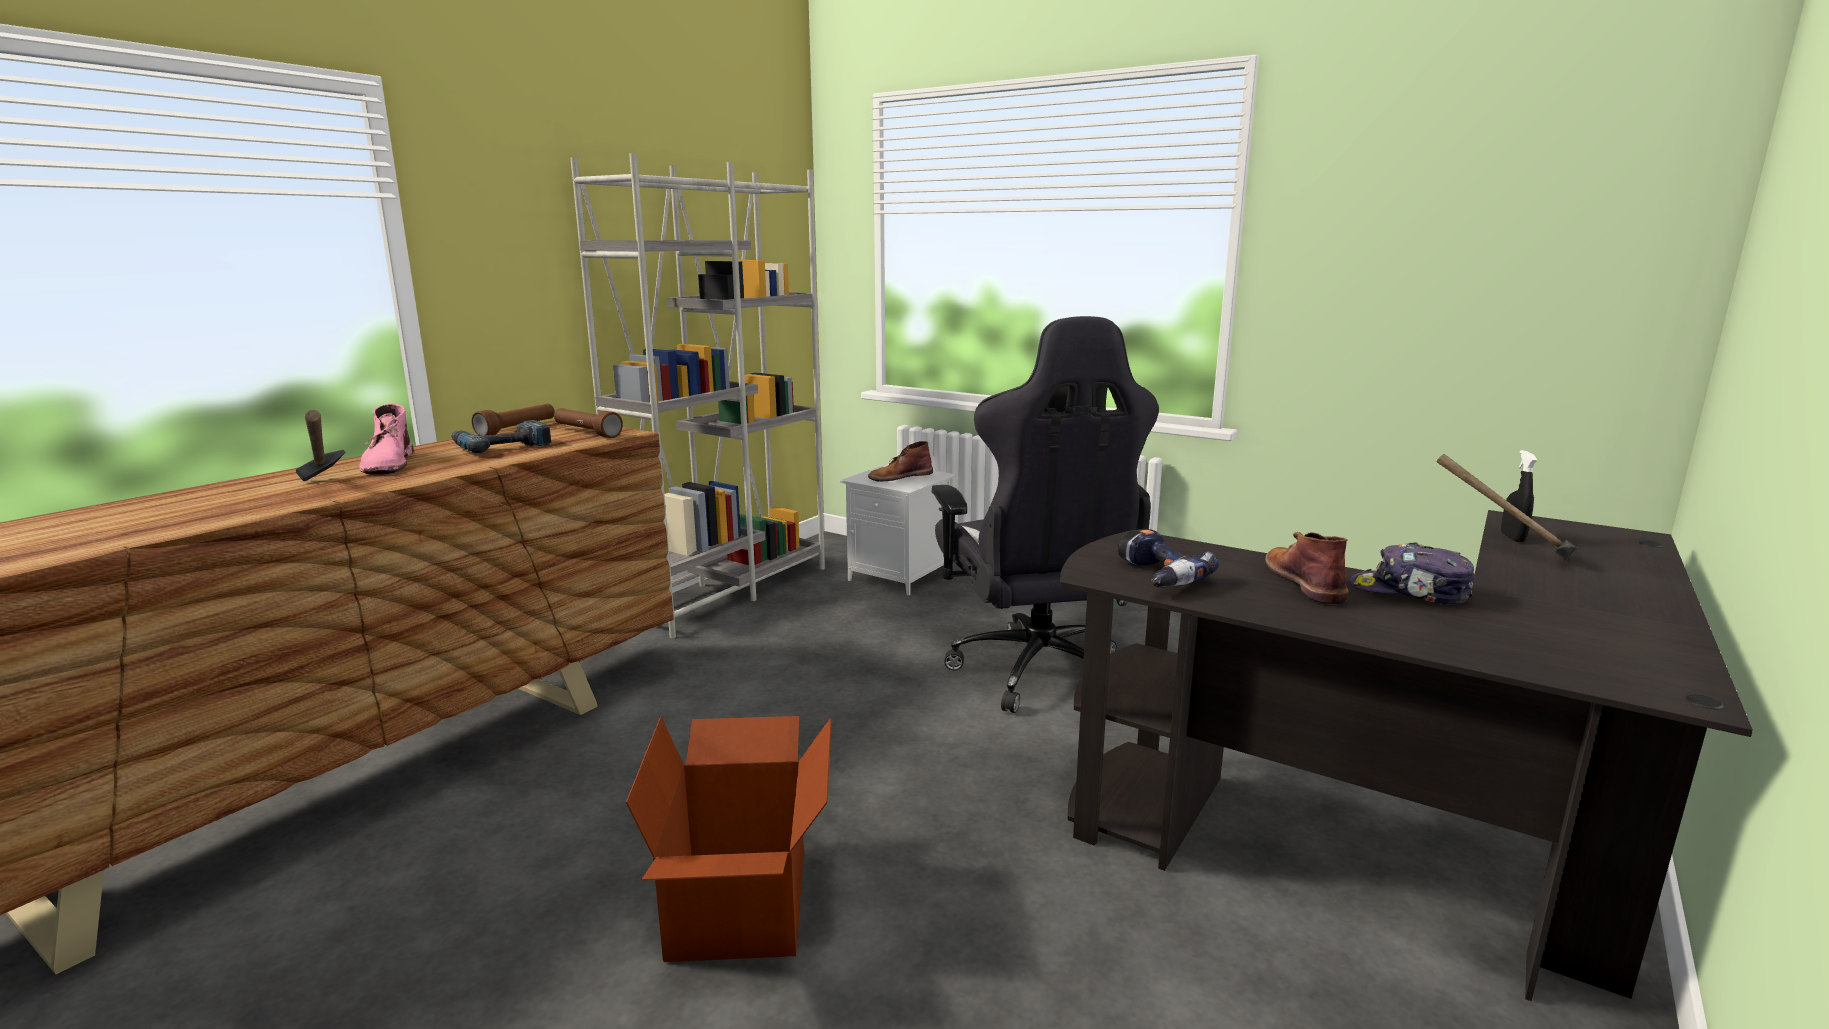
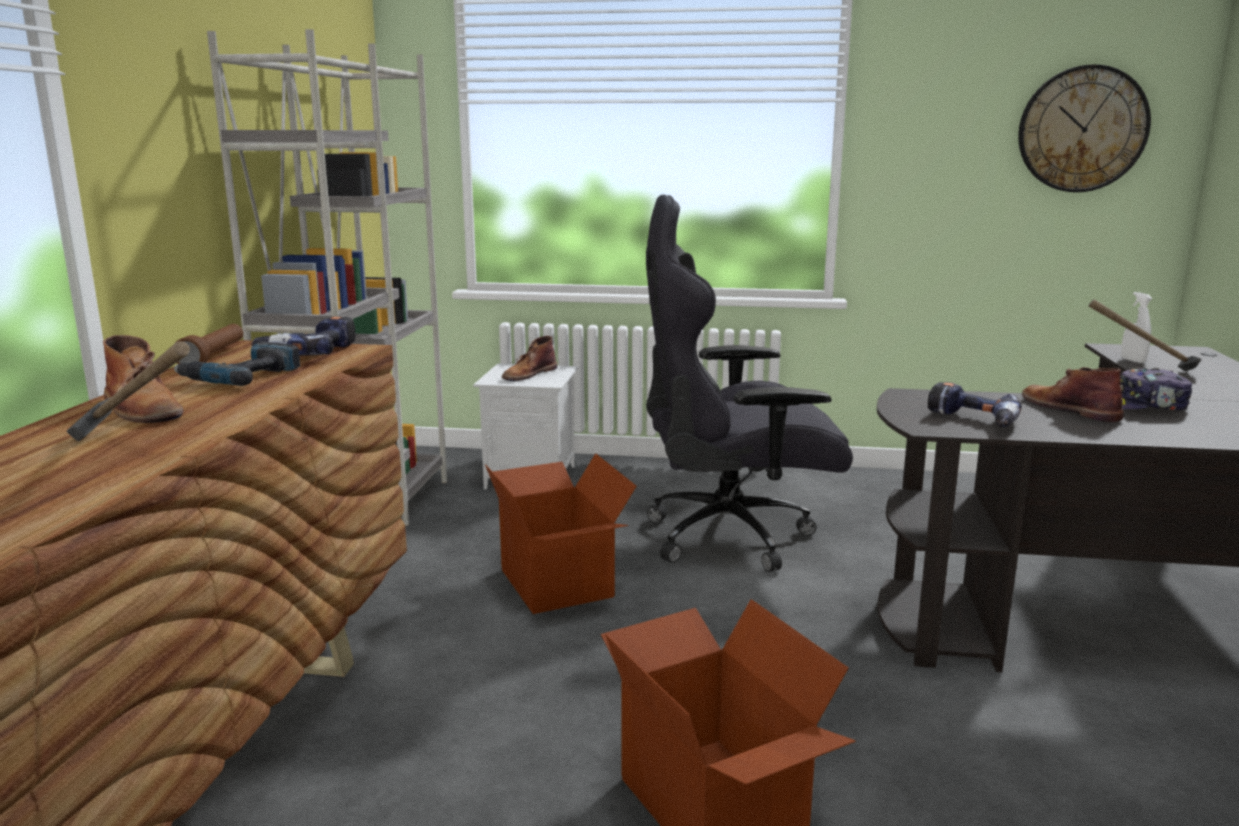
camera: 25 degrees left, 0 degrees up
pink boot [359,404,414,474] -> brown boot [103,335,184,423]
brown flashlight [554,408,623,438] -> power drill [251,316,356,356]
black office chair [931,316,1159,713] -> black office chair turned 120 degrees clockwise [646,195,853,572]
black spray bottle [1501,450,1537,542] -> white spray bottle [1121,292,1152,363]
none -> cardboard box [485,453,637,614]
none -> wall clock [1018,64,1151,192]

